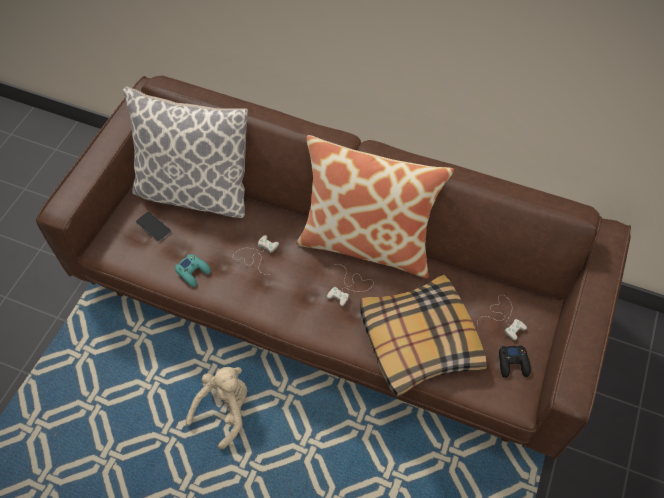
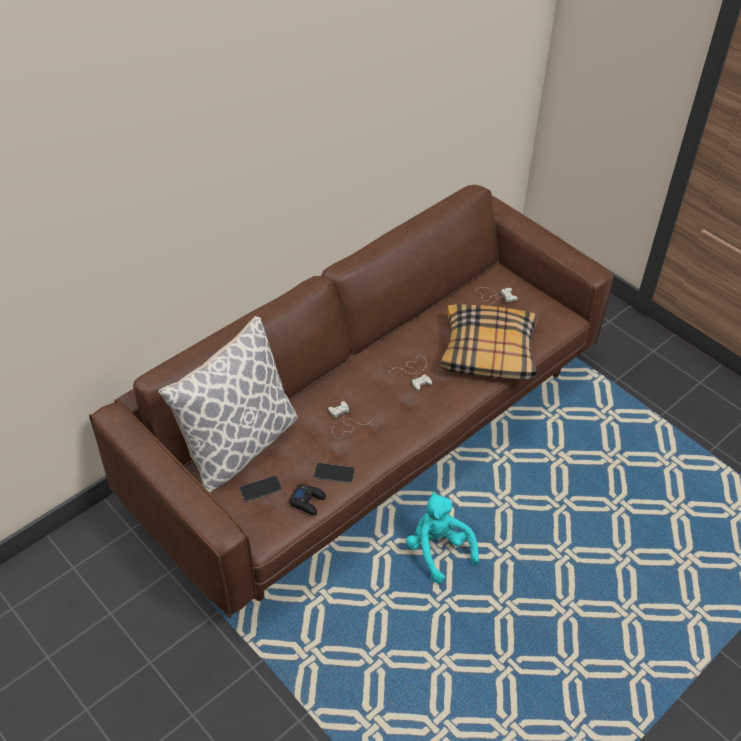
camera: 65 degrees left, 10 degrees down
turquoise game controller [175,254,211,287] -> phone [314,463,355,483]
beige plush toy [186,367,247,449] -> turquoise plush toy [406,492,479,584]
pillow [296,135,454,278] -> none
black game controller [499,345,531,378] -> black game controller moved to [289,484,326,515]

